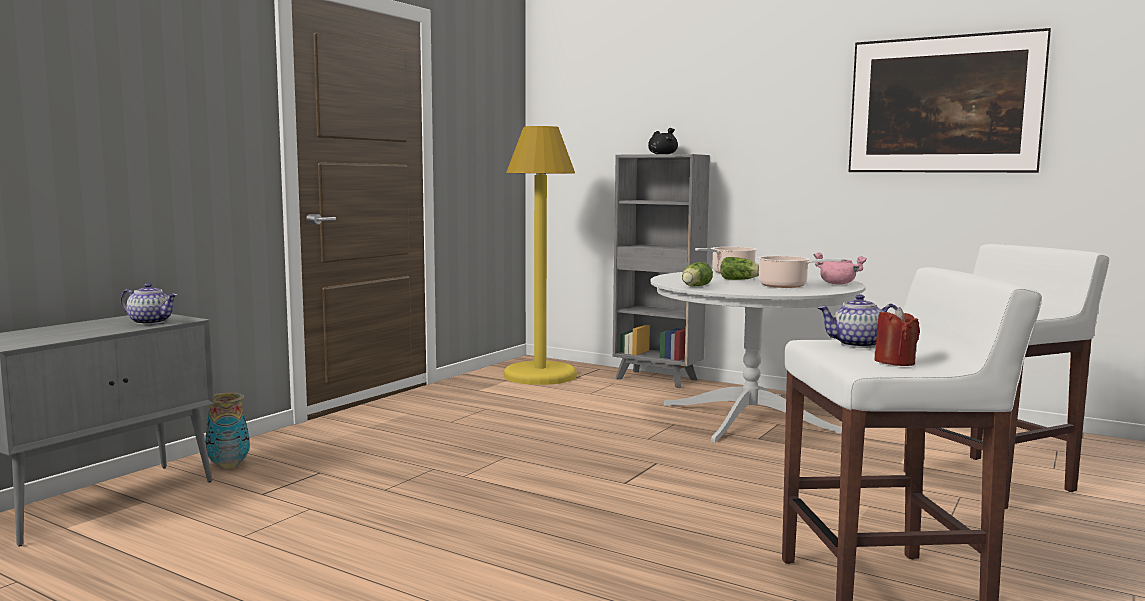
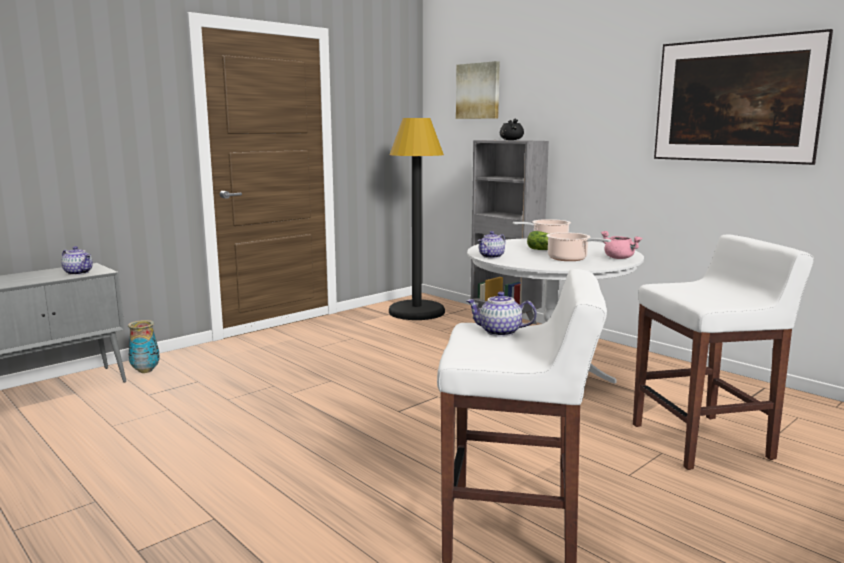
camera: 15 degrees right, 5 degrees up
yellow floor lamp [504,126,577,385] -> black floor lamp [389,118,445,320]
lettuce [682,262,713,286] -> teapot [478,231,506,258]
red candle [874,307,920,366] -> none
none -> picture [456,61,500,119]

